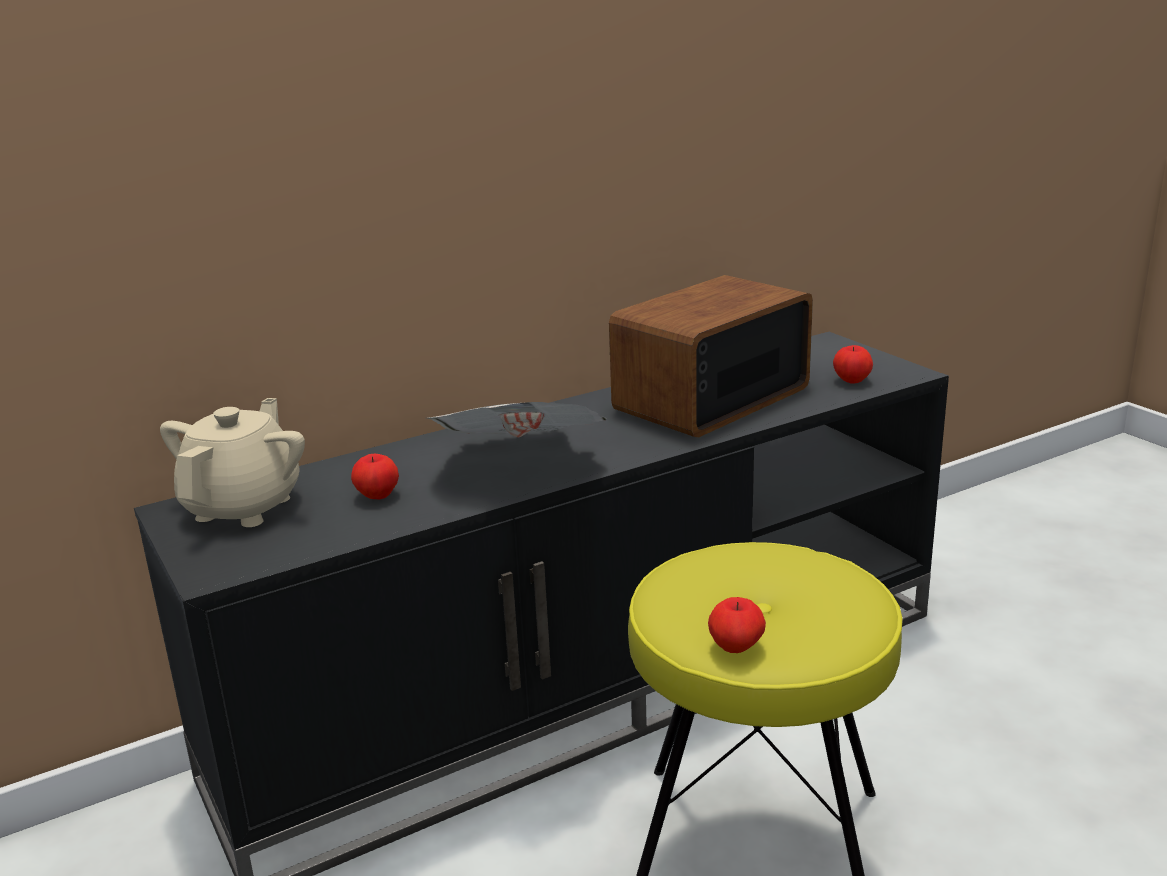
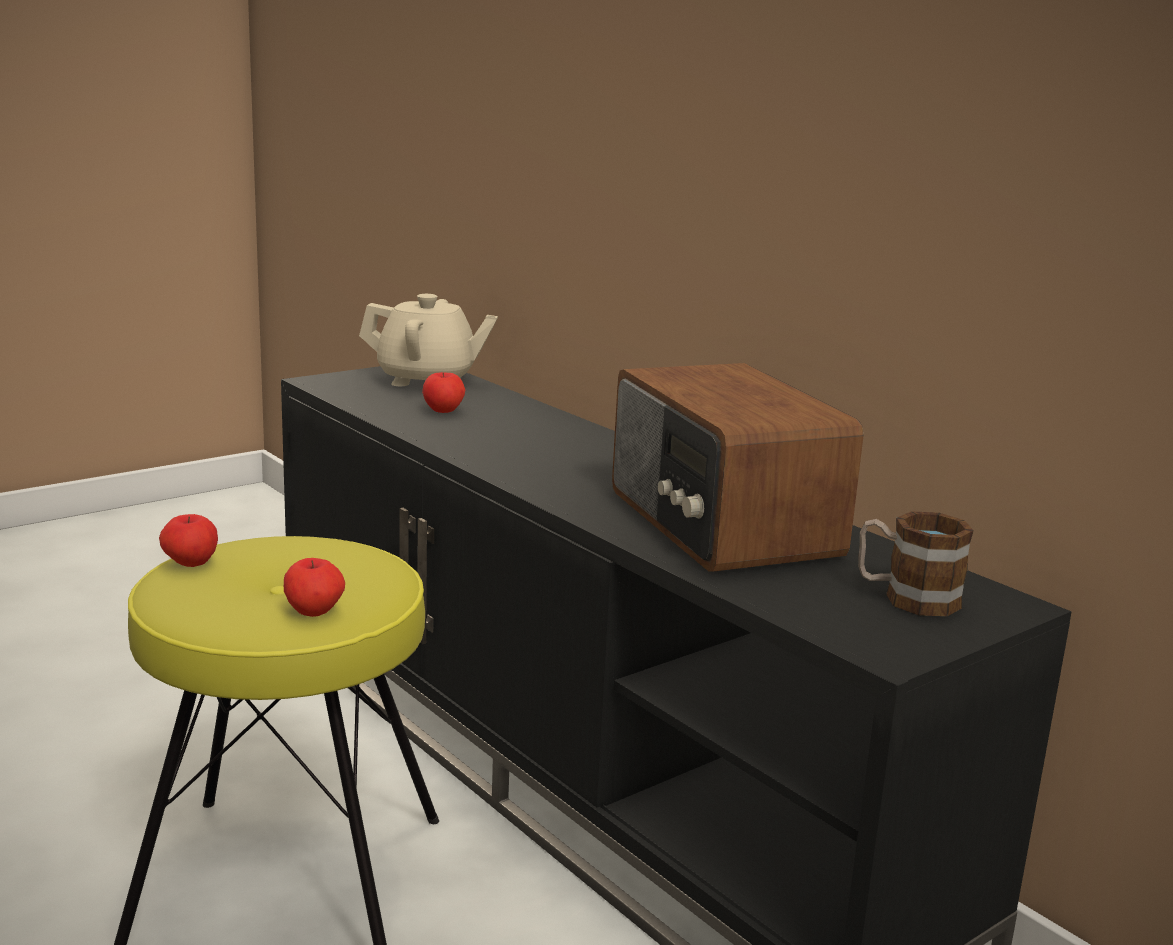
camera: 80 degrees right, 5 degrees down
newspaper [427,402,606,437] -> none
radio [609,275,813,437] -> radio turned 150 degrees counterclockwise [612,363,863,572]
apple [833,345,873,384] -> apple moved to [284,558,345,617]
none -> mug [858,511,973,616]

